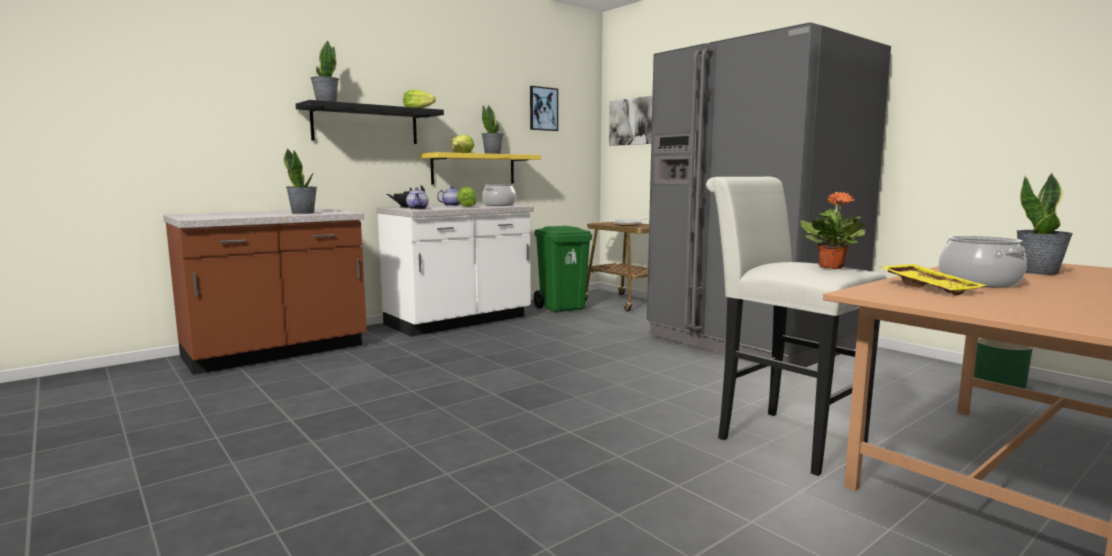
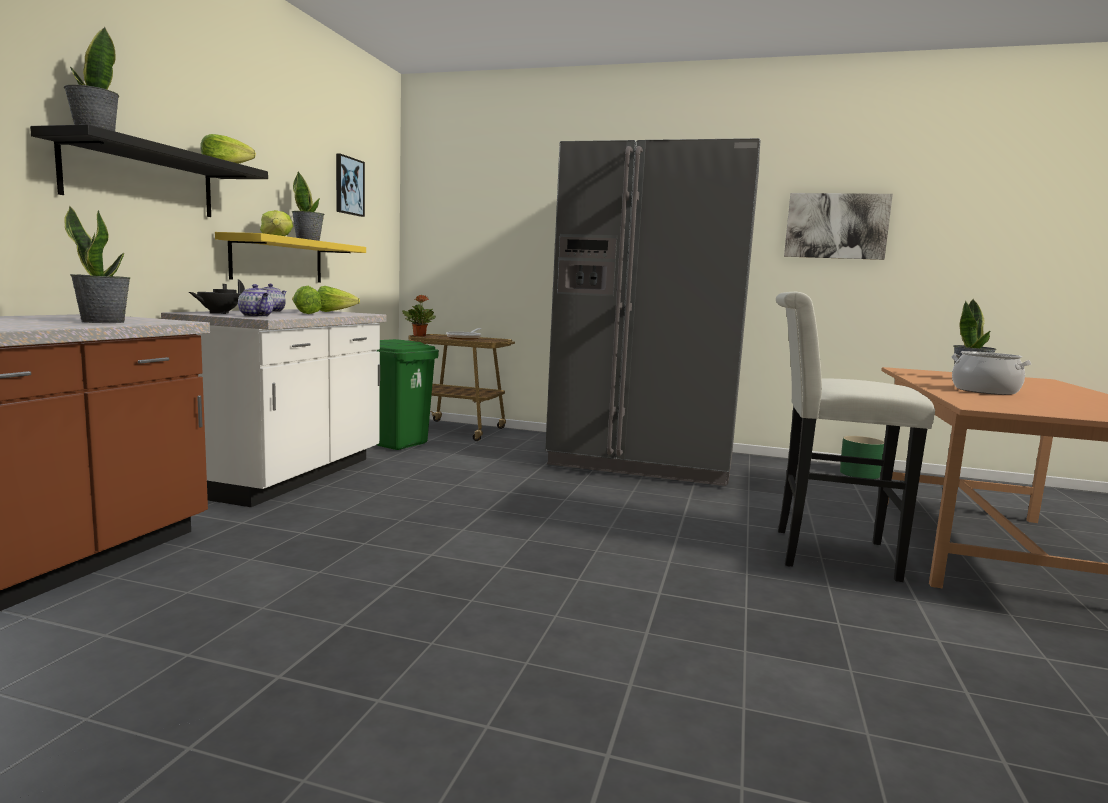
camera: 35 degrees left, 0 degrees up
cooking pot [482,184,516,206] -> lettuce [318,286,360,312]
picture [609,96,652,146] -> picture moved to [784,193,893,260]
potted plant [800,192,866,269] -> potted plant moved to [402,295,436,337]
yellow tray [881,264,987,295] -> none

